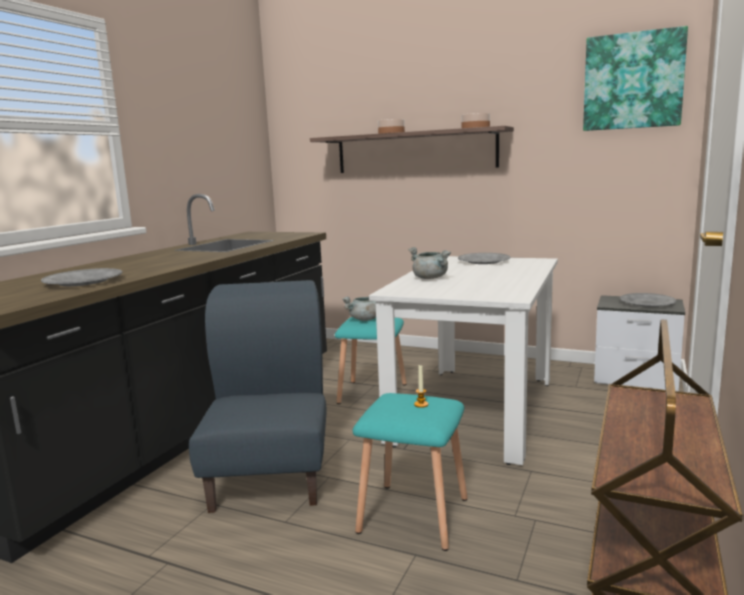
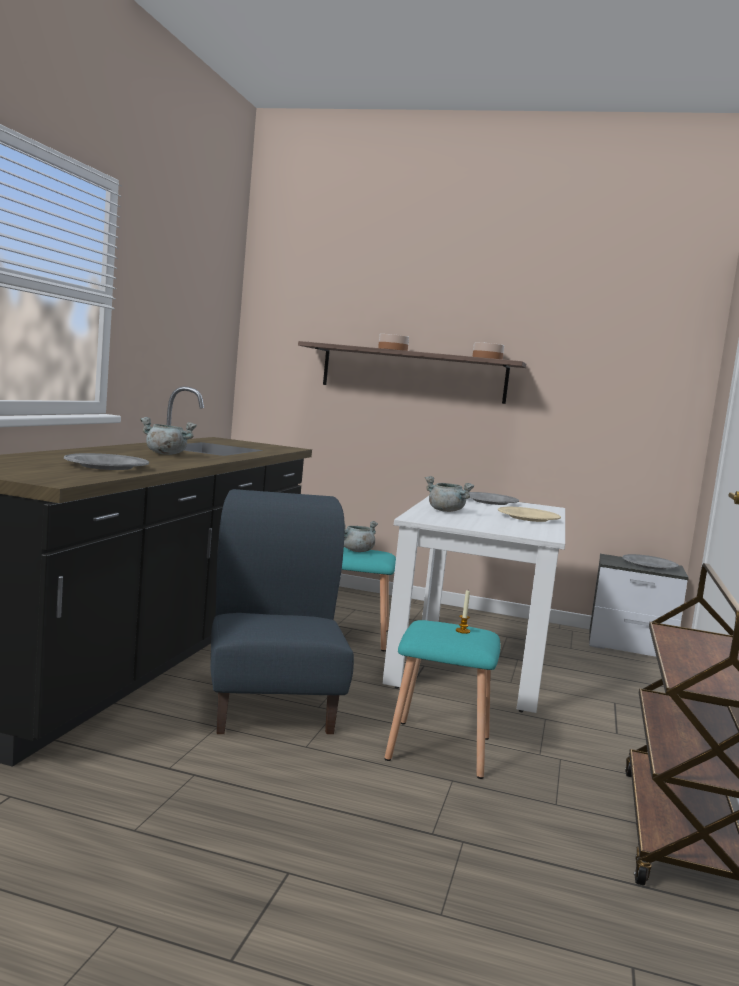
camera: 10 degrees left, 5 degrees down
picture [583,26,688,131] -> none
none -> grey cooking pot [140,417,197,455]
none -> beige plate [498,507,561,522]

